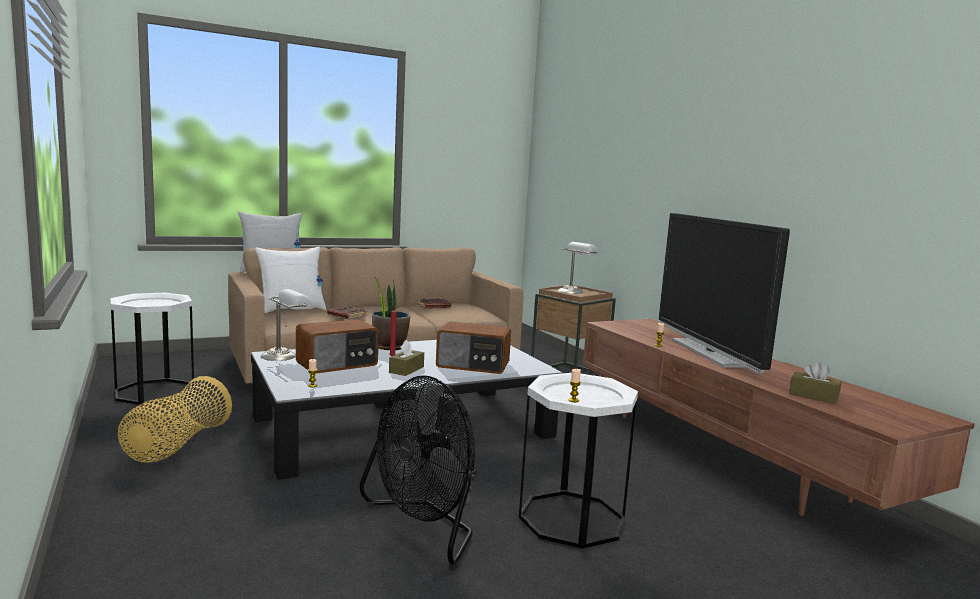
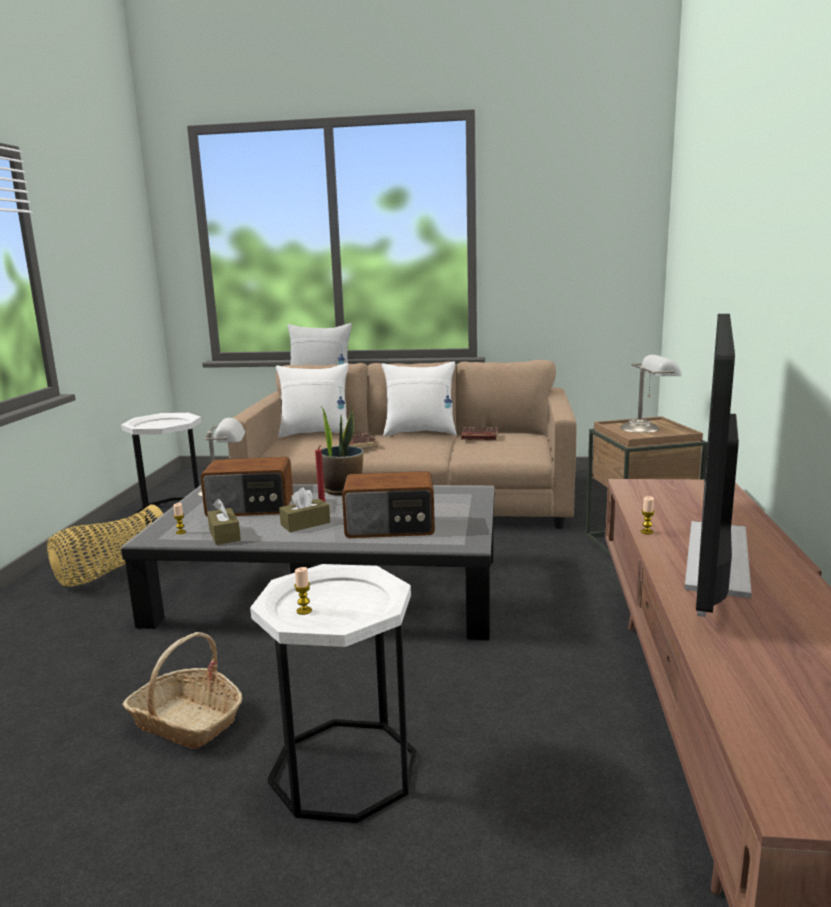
camera: 35 degrees right, 5 degrees up
black fan [360,376,477,570] -> basket [122,632,242,749]
radio [436,322,511,374] -> radio turned 45 degrees counterclockwise [342,471,435,538]
brown tissue box [789,361,841,404] -> brown tissue box moved to [207,498,241,545]
none -> white pillow [382,362,457,436]

